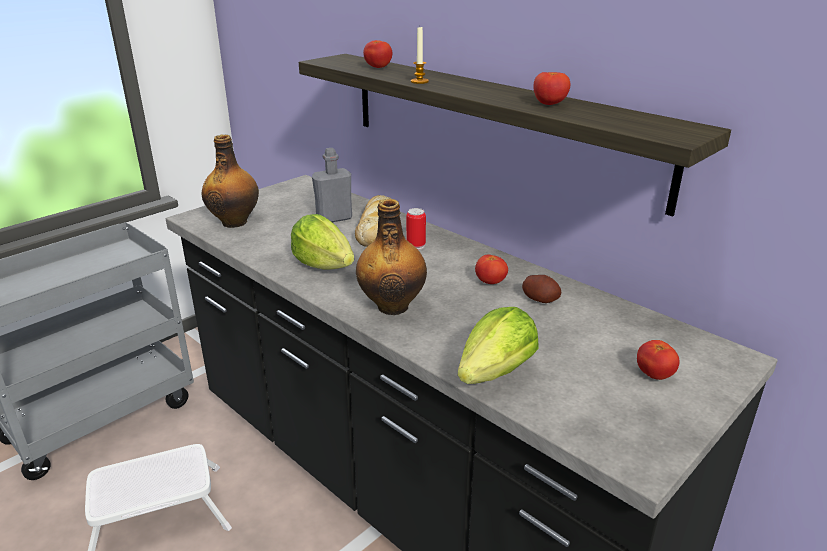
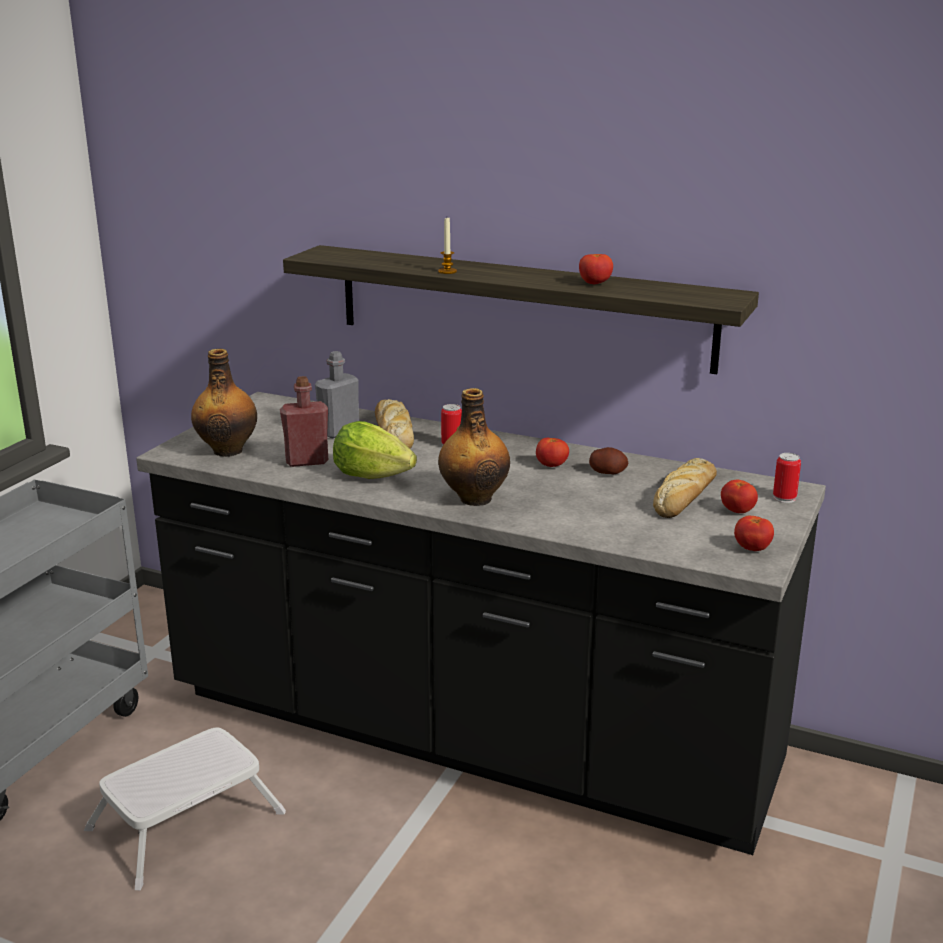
camera: 20 degrees left, 5 degrees down
tomato [363,40,392,68] -> tomato moved to [734,516,774,551]
lettuce [458,307,539,384] -> none
none -> red bottle [280,376,328,467]
none -> bread [653,458,717,518]
none -> can [773,453,801,503]

